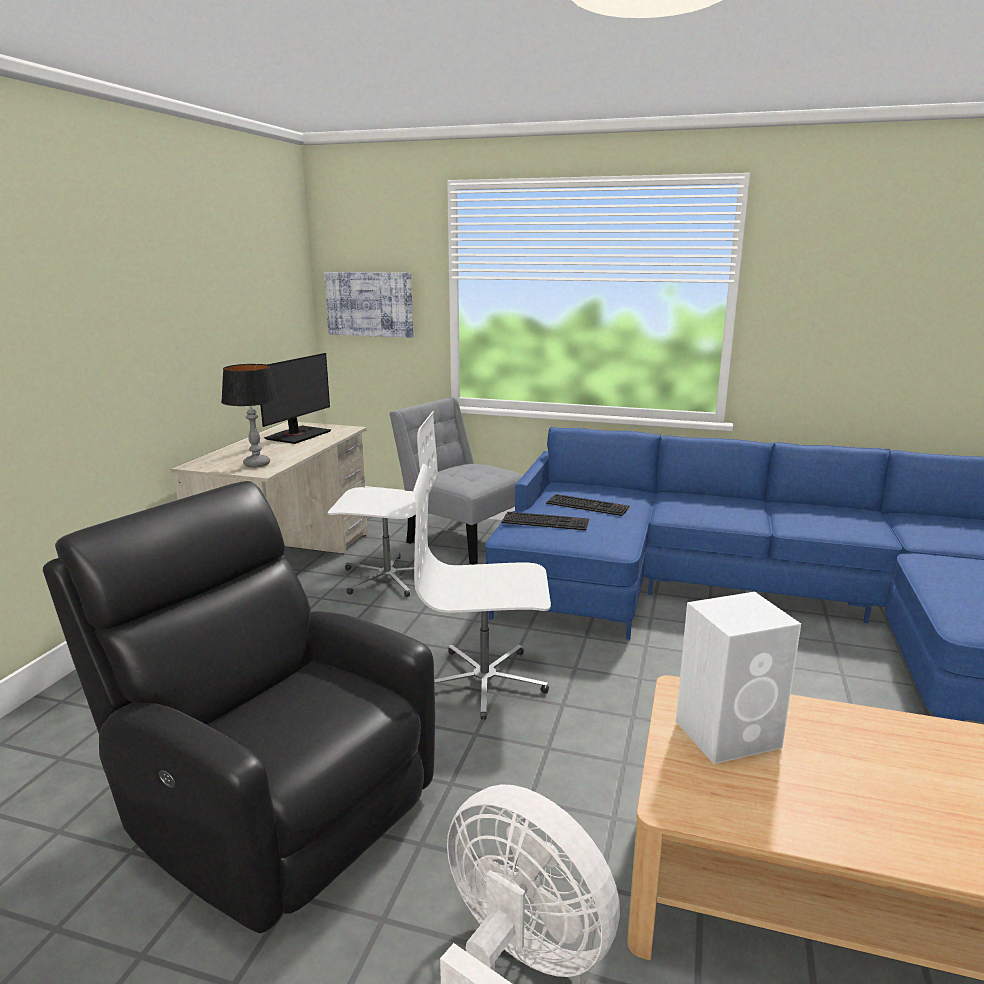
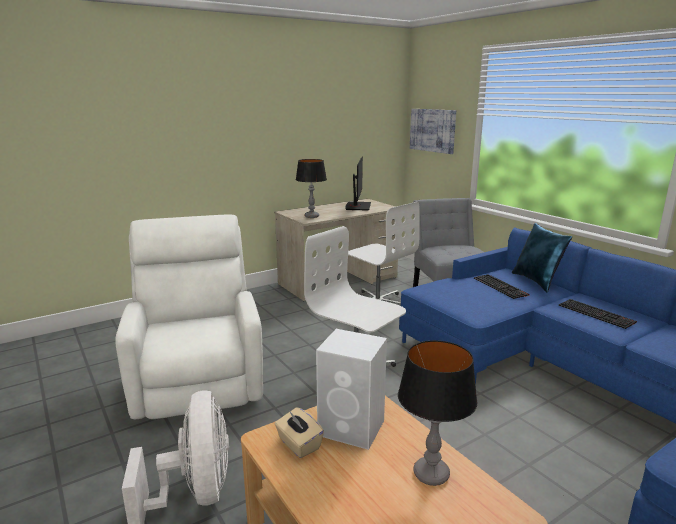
camera: 40 degrees right, 0 degrees up
black armchair [43,481,435,933] -> white armchair [115,214,263,419]
monitor [260,353,332,444] -> monitor turned 60 degrees counterclockwise [345,156,371,211]
keyboard [502,512,589,531] -> keyboard moved to [559,299,637,329]
none -> beige tissue box [275,407,324,458]
none -> table lamp [398,340,477,486]
none -> blue pillow [512,223,572,293]

